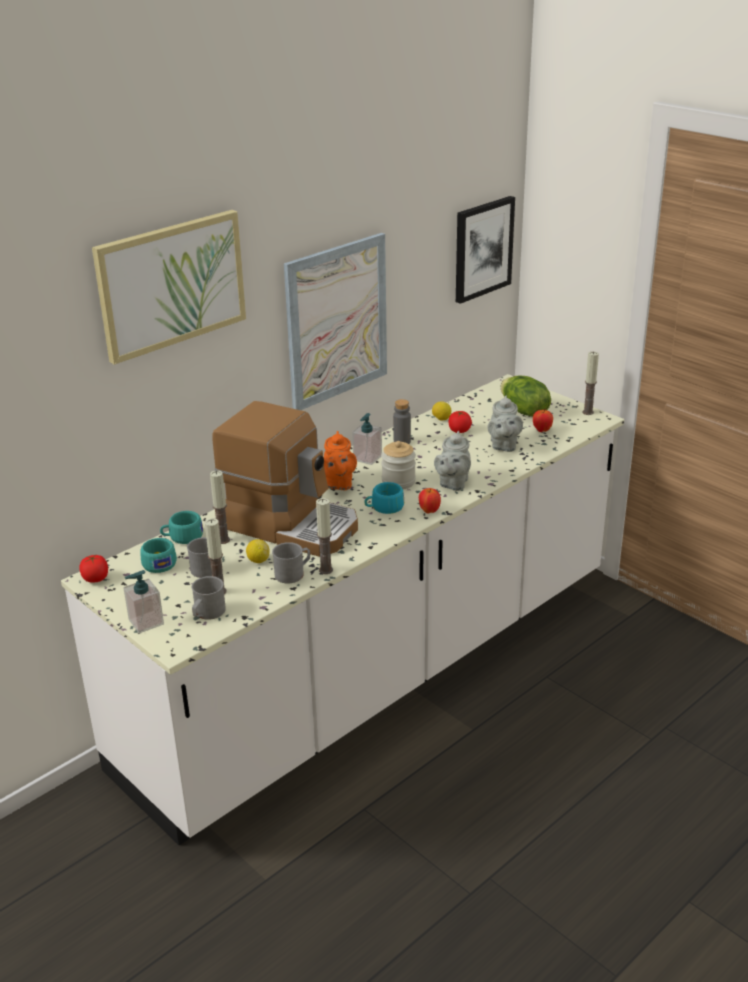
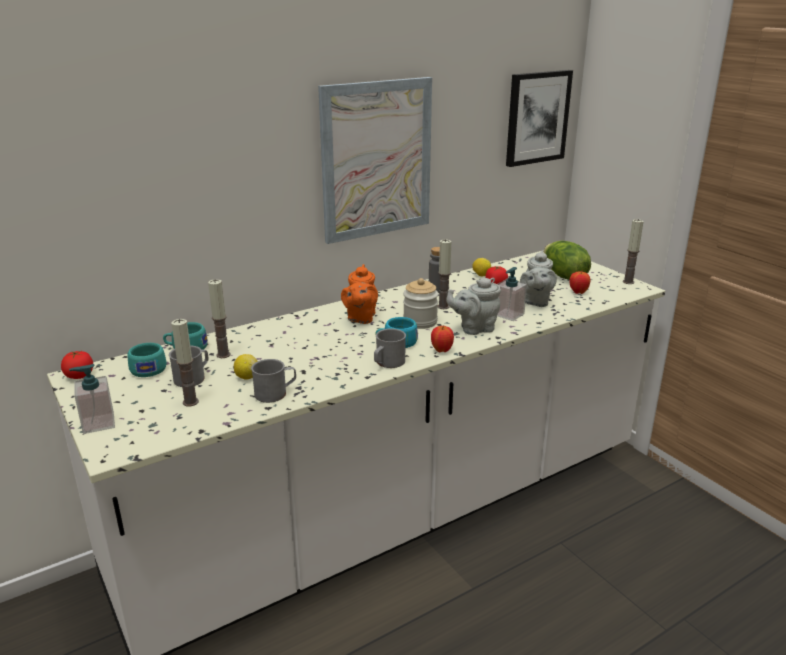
camera: 10 degrees right, 5 degrees down
picture [92,210,246,365] -> none
grey mug [192,576,226,620] -> grey mug moved to [374,328,406,368]
coffee machine [212,401,358,557] -> none
candle [316,498,333,574] -> candle moved to [438,239,451,309]
soap dispenser [352,413,382,465] -> soap dispenser moved to [497,267,527,321]
grey teapot [434,431,471,491] -> grey teapot turned 45 degrees clockwise [446,278,501,335]

